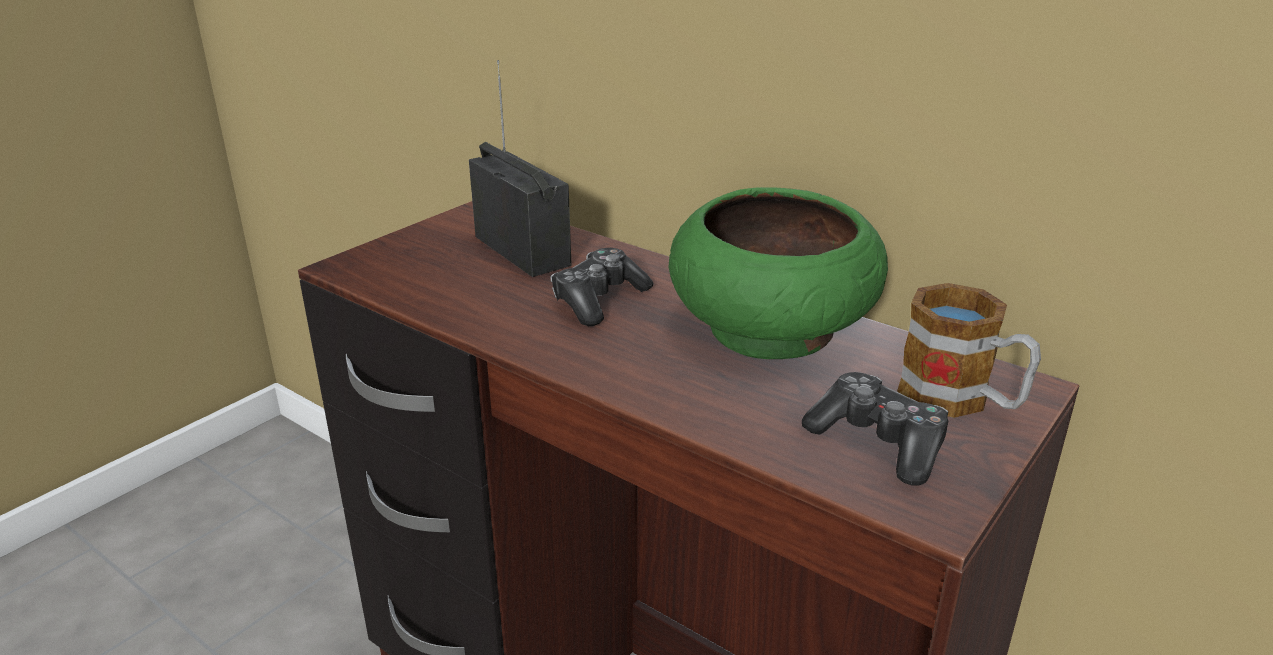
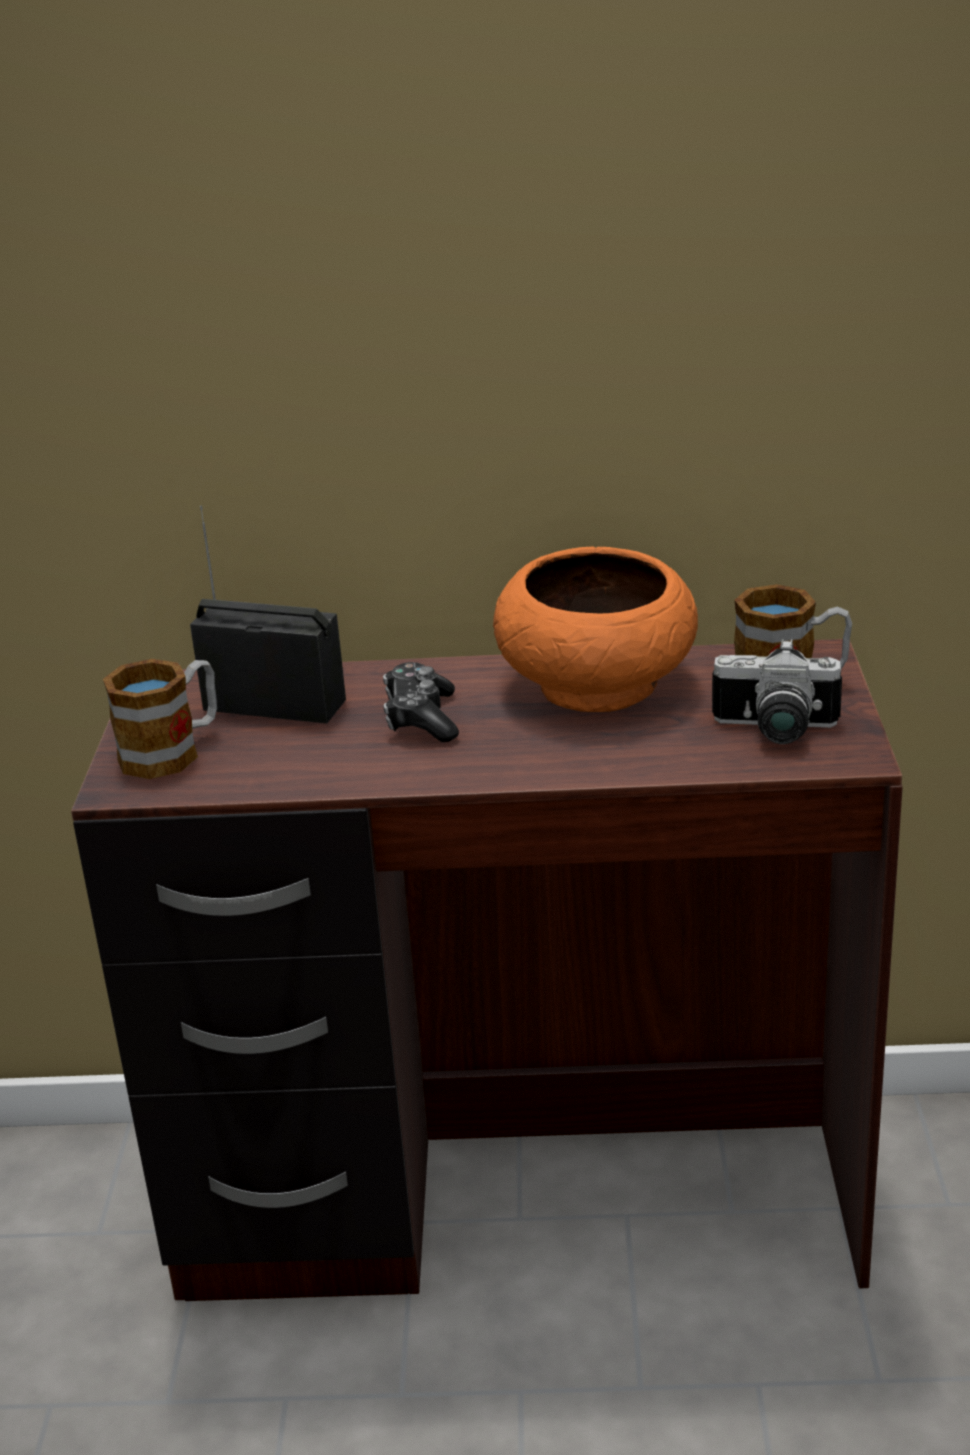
camera: 35 degrees left, 0 degrees up
green bowl [669,187,888,359] -> orange bowl [493,547,698,712]
game controller [802,372,948,485] -> camera [712,639,842,744]
none -> mug [103,659,217,779]

